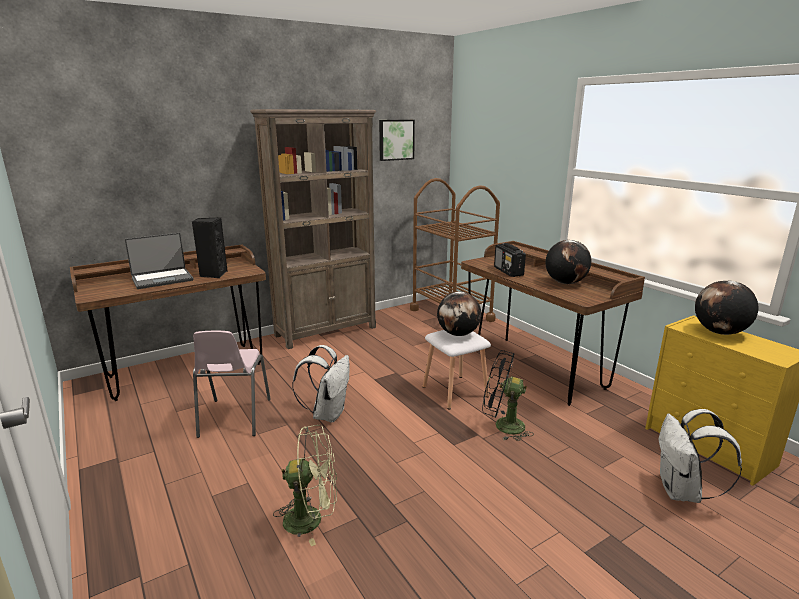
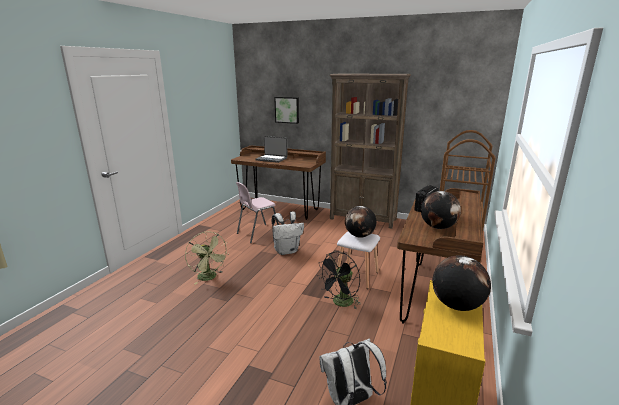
camera: 55 degrees right, 0 degrees up
black speaker [192,217,228,278] -> none
picture [379,120,415,161] -> picture moved to [274,97,299,124]
black fan [482,350,534,441] -> black fan turned 120 degrees counterclockwise [317,251,361,309]

